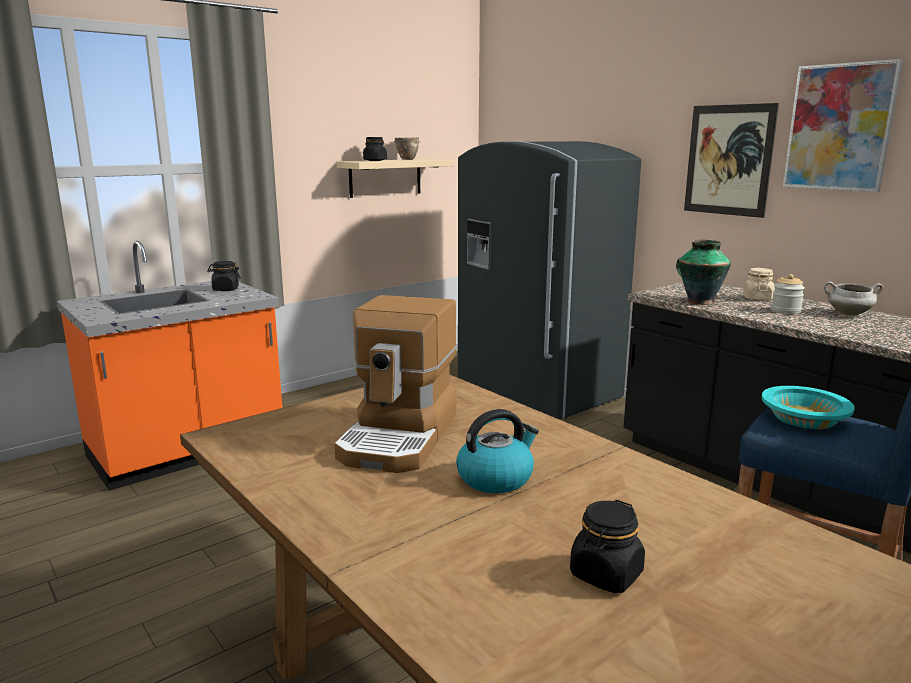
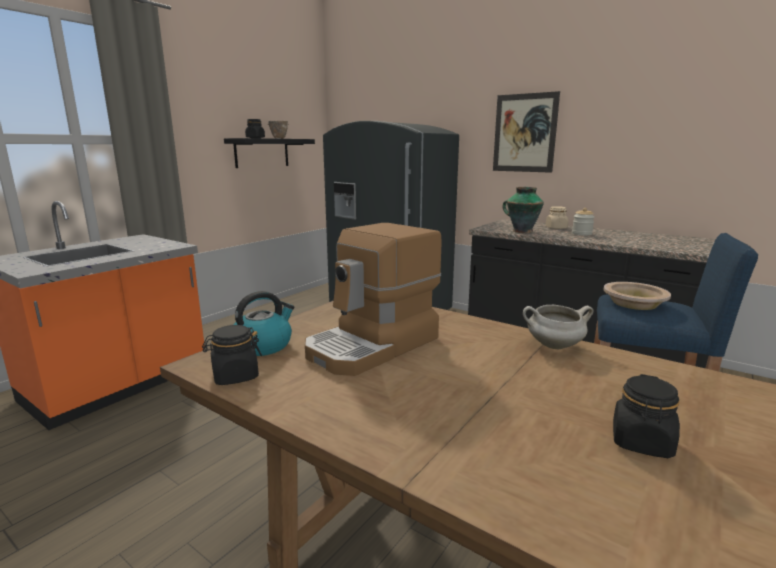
camera: 15 degrees left, 0 degrees up
black jar [207,261,241,291] -> black jar moved to [202,325,262,385]
coffee machine [334,295,457,473] -> coffee machine turned 45 degrees clockwise [305,223,442,376]
beige shelf [336,159,454,198] -> black shelf [224,138,315,168]
kettle [456,409,539,493] -> kettle moved to [234,291,294,356]
turquoise bowl [762,386,855,429] -> beige bowl [603,282,671,310]
picture [783,59,903,192] -> none
white cooking pot [824,281,883,316] -> white cooking pot moved to [523,305,594,349]

